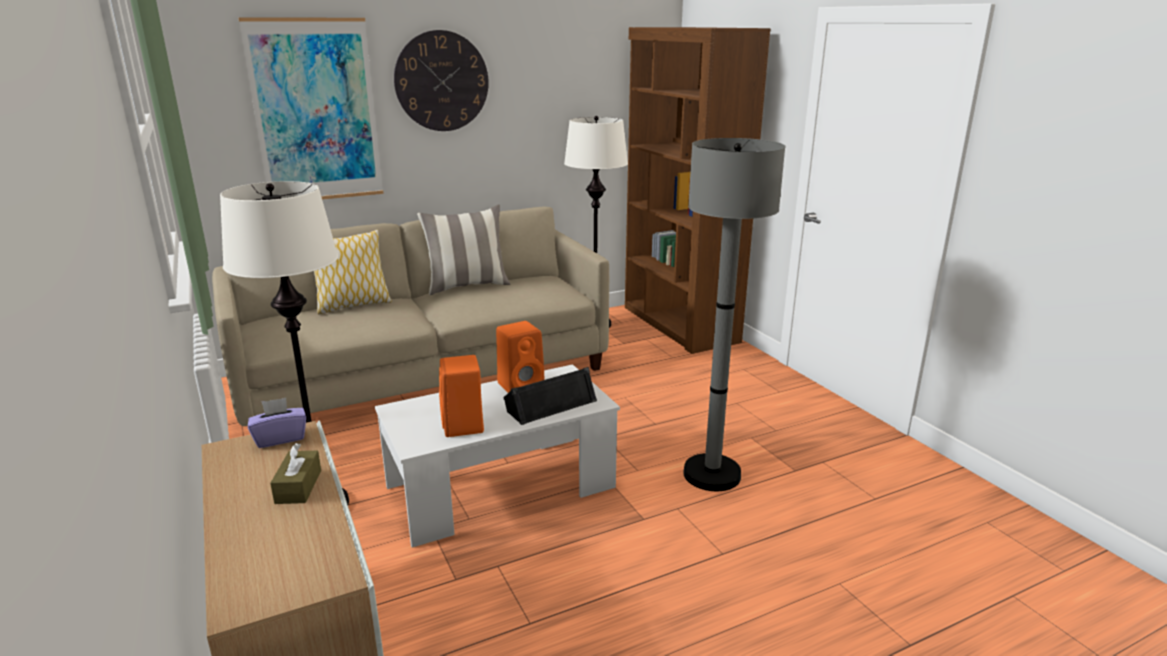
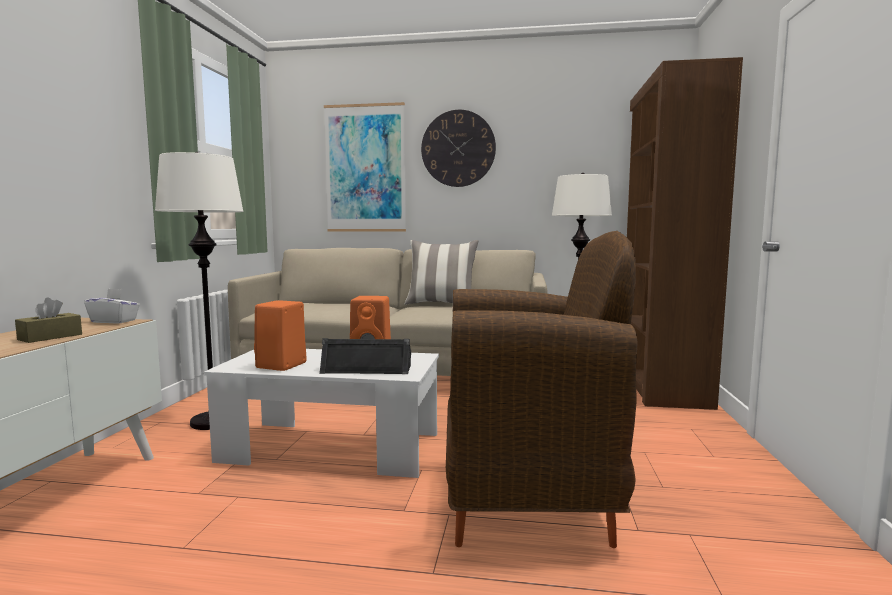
camera: 35 degrees right, 15 degrees down
purple tissue box [248,398,306,448] -> white tissue box [84,288,140,324]
pillow [314,230,392,315] -> none
grey floor lamp [683,138,785,491] -> brown armchair [446,231,638,548]

